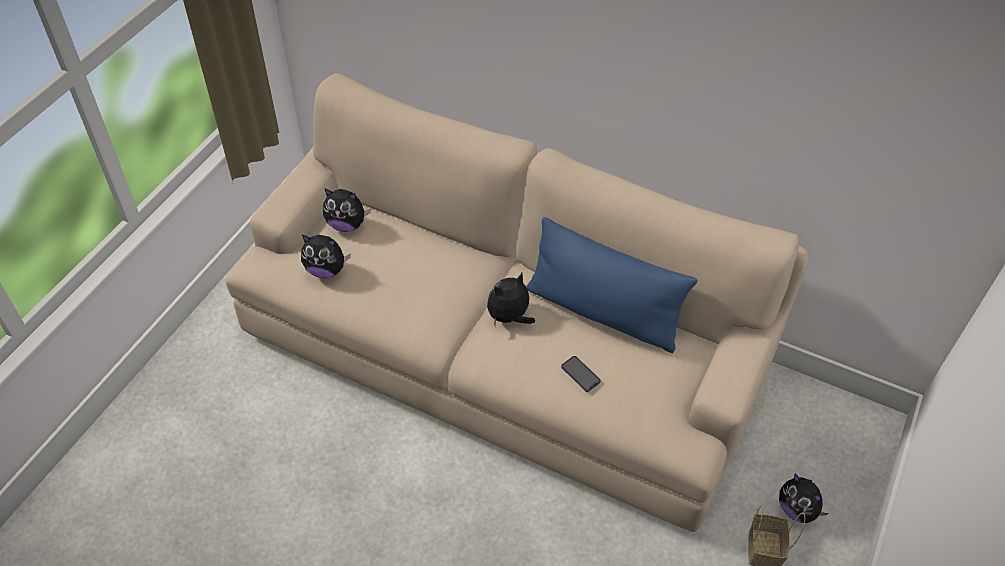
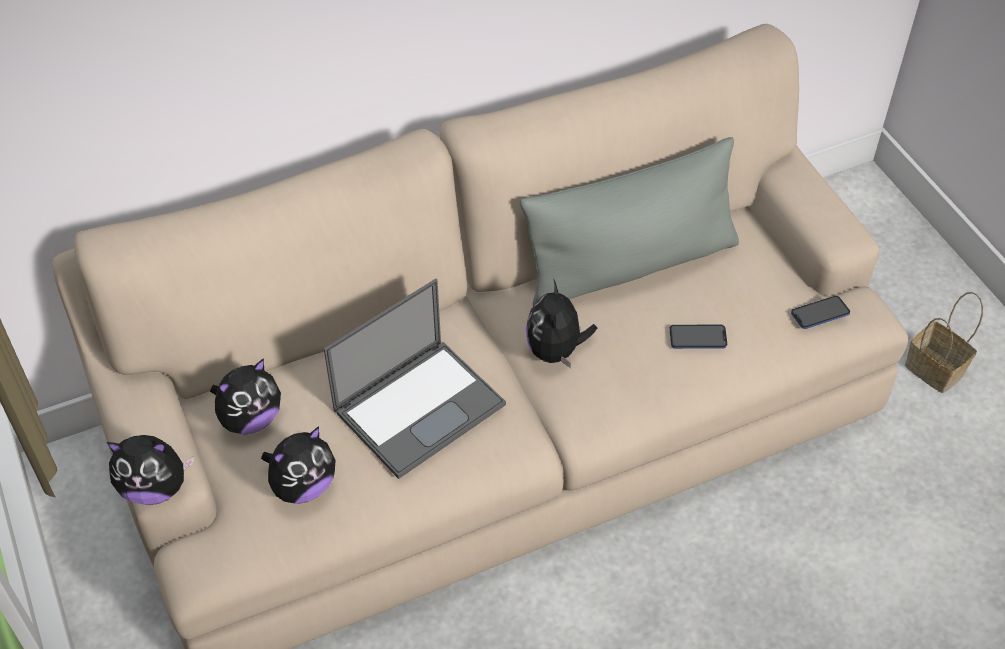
camera: 50 degrees left, 0 degrees up
blue pillow [526,217,697,353] -> grey pillow [520,137,739,306]
plush toy [779,474,829,523] -> plush toy moved to [107,435,194,505]
none -> laptop [324,279,506,479]
none -> phone [791,296,850,329]

